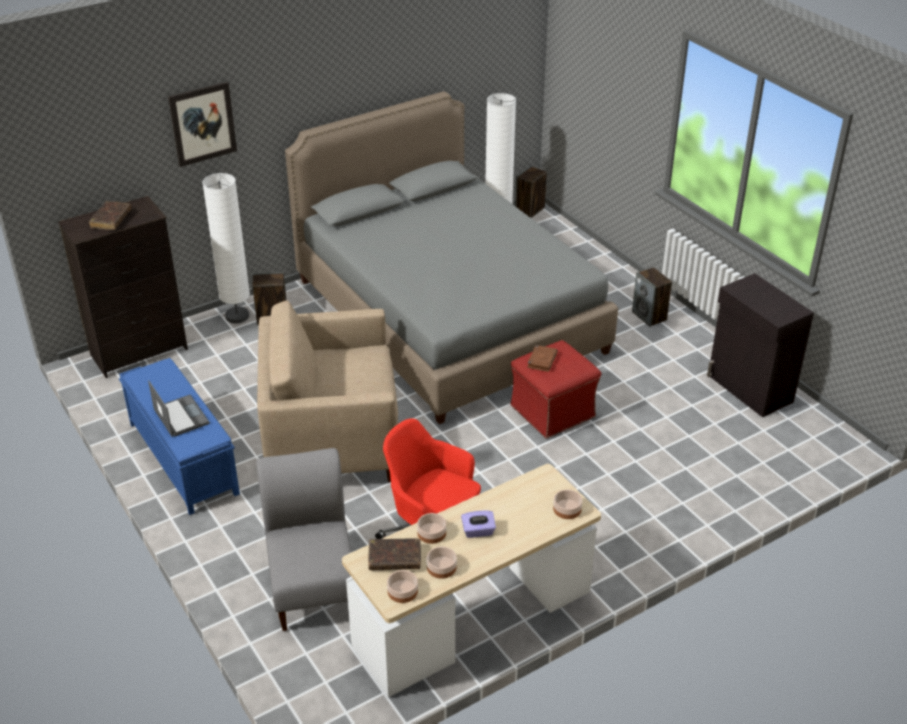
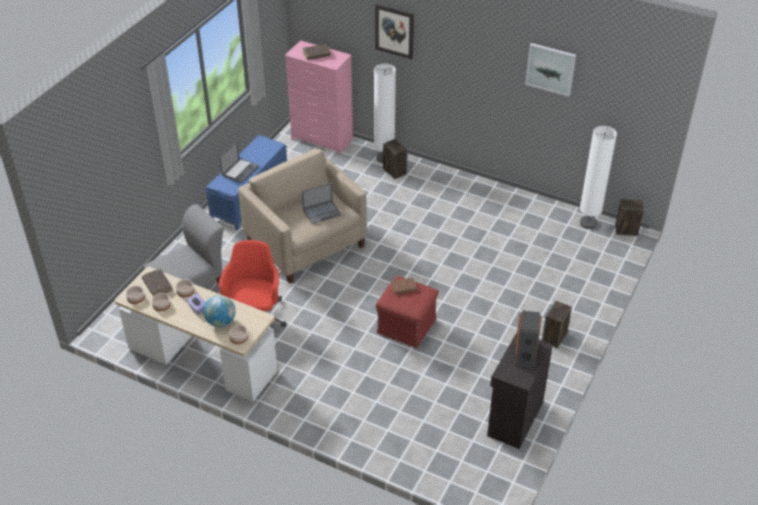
camera: 60 degrees right, 5 degrees up
black dresser [58,196,188,378] -> pink dresser [285,40,353,155]
grey bed [285,91,618,424] -> none
none -> globe [203,295,236,327]
none -> laptop [302,182,342,224]
none -> speaker [515,310,542,368]
none -> picture [525,43,576,97]

